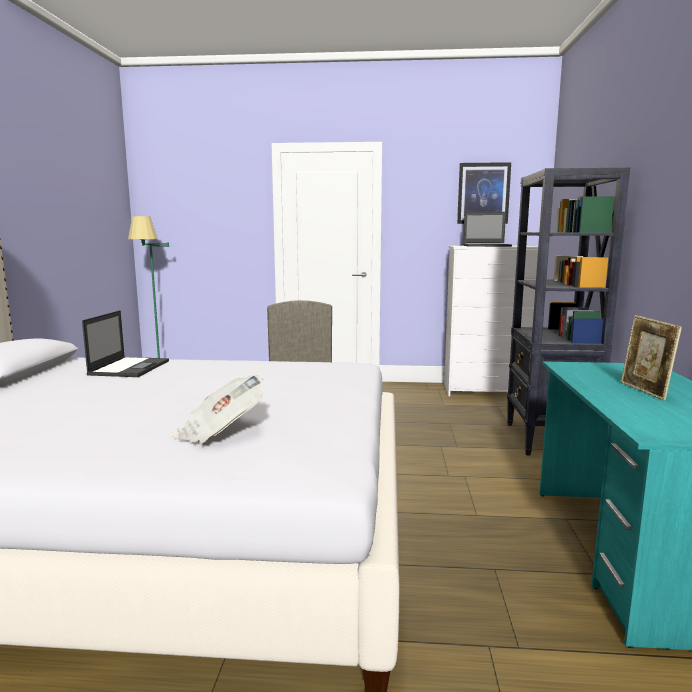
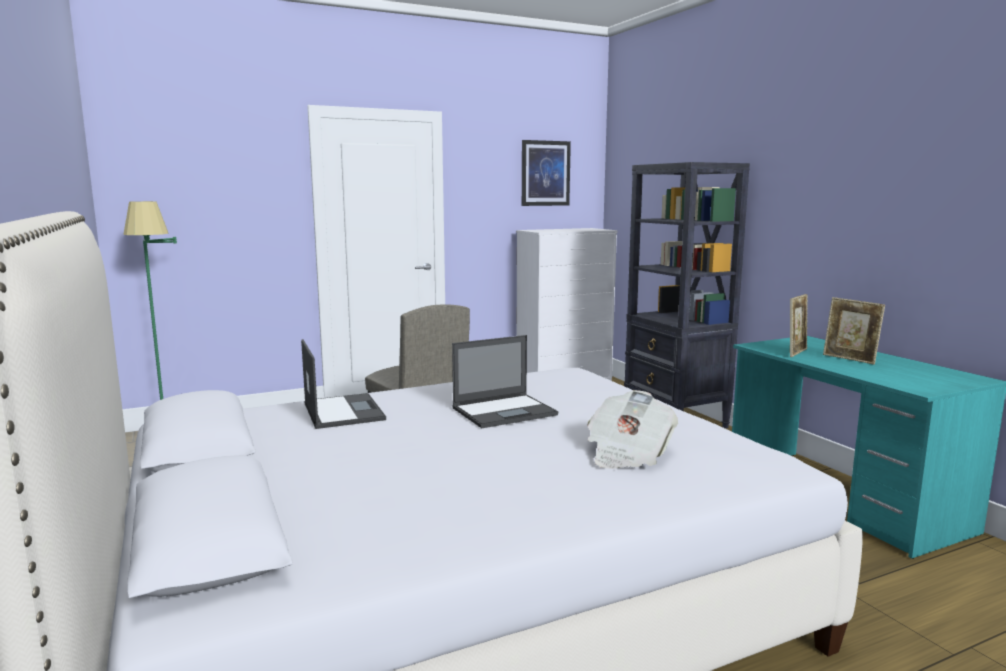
camera: 30 degrees left, 0 degrees up
laptop [463,212,512,247] -> laptop moved to [452,335,558,428]
none -> picture frame [790,294,808,357]

